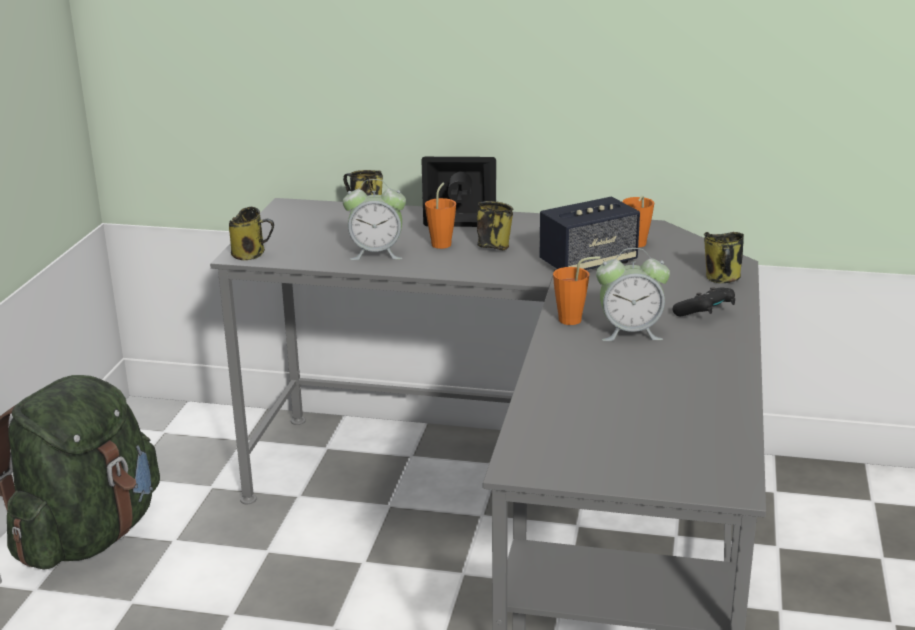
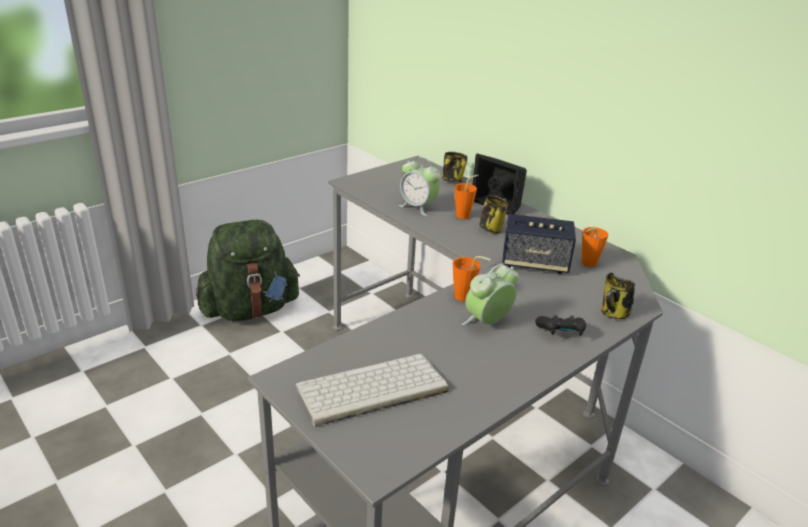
camera: 35 degrees right, 5 degrees up
mug [229,207,274,260] -> none
alarm clock [596,248,670,341] -> alarm clock turned 105 degrees clockwise [462,263,519,325]
none -> keyboard [295,354,449,427]

